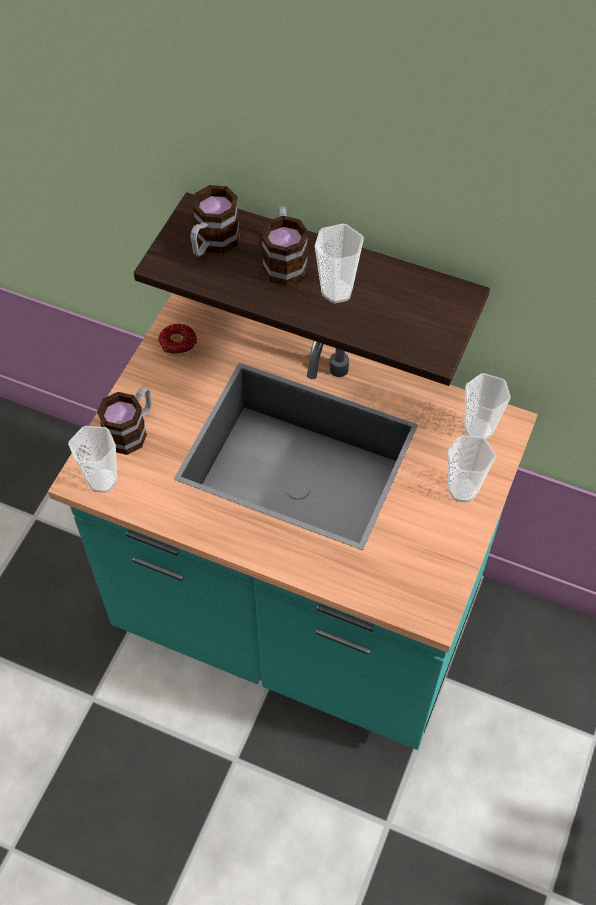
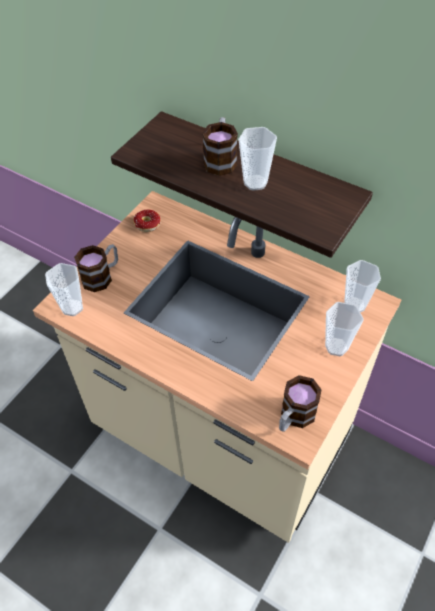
camera: 10 degrees right, 5 degrees down
turquoise counter [48,293,538,750] -> beige counter [33,191,401,543]
mug [190,185,240,257] -> mug moved to [279,375,322,432]

